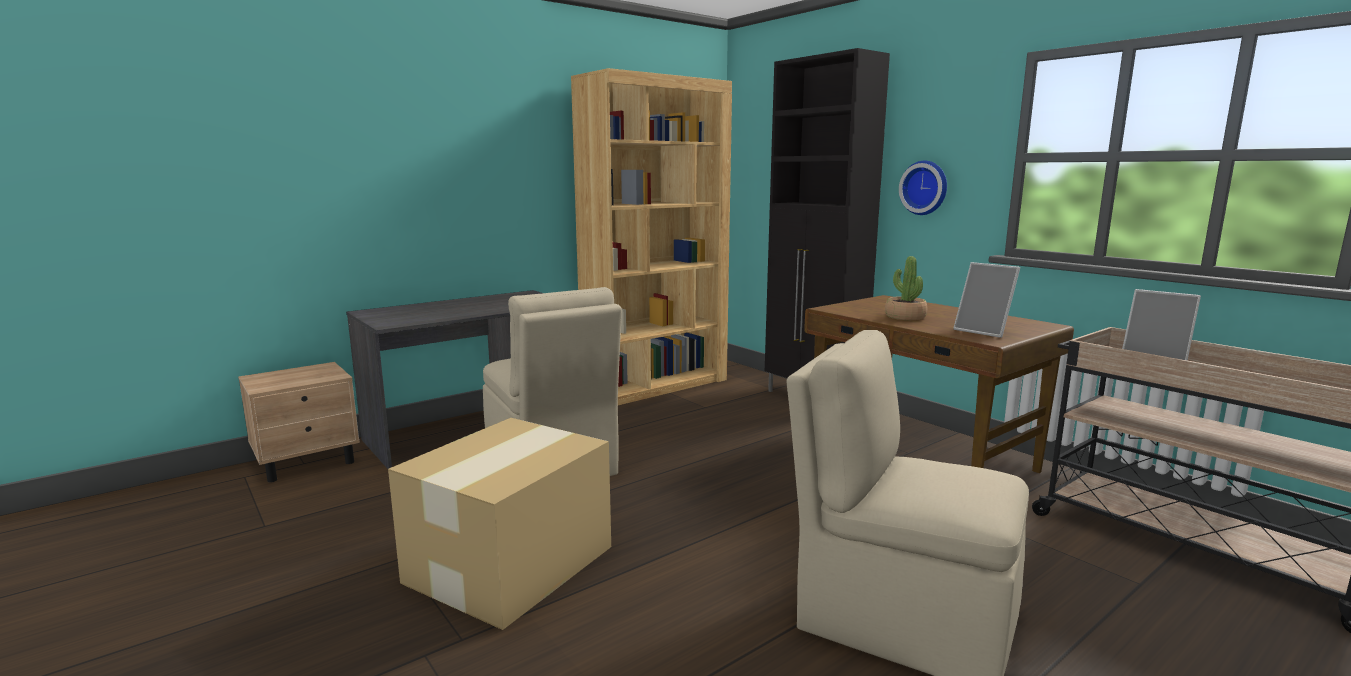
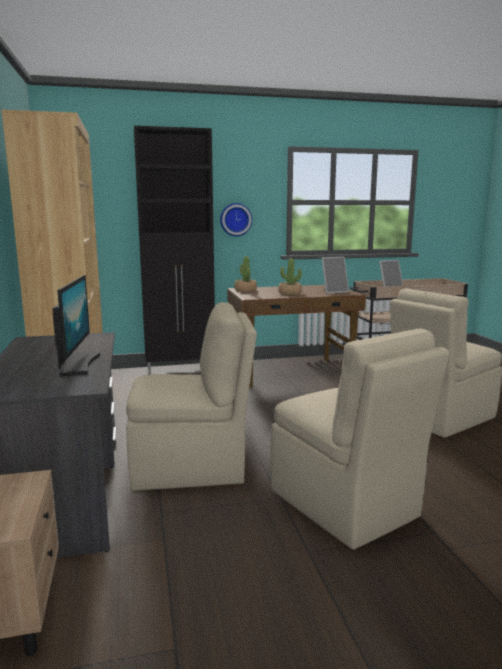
camera: 65 degrees left, 0 degrees up
cardboard box [388,418,611,630] -> beige chair [270,328,449,550]
none -> monitor [53,275,100,377]
none -> potted plant [234,256,257,292]

